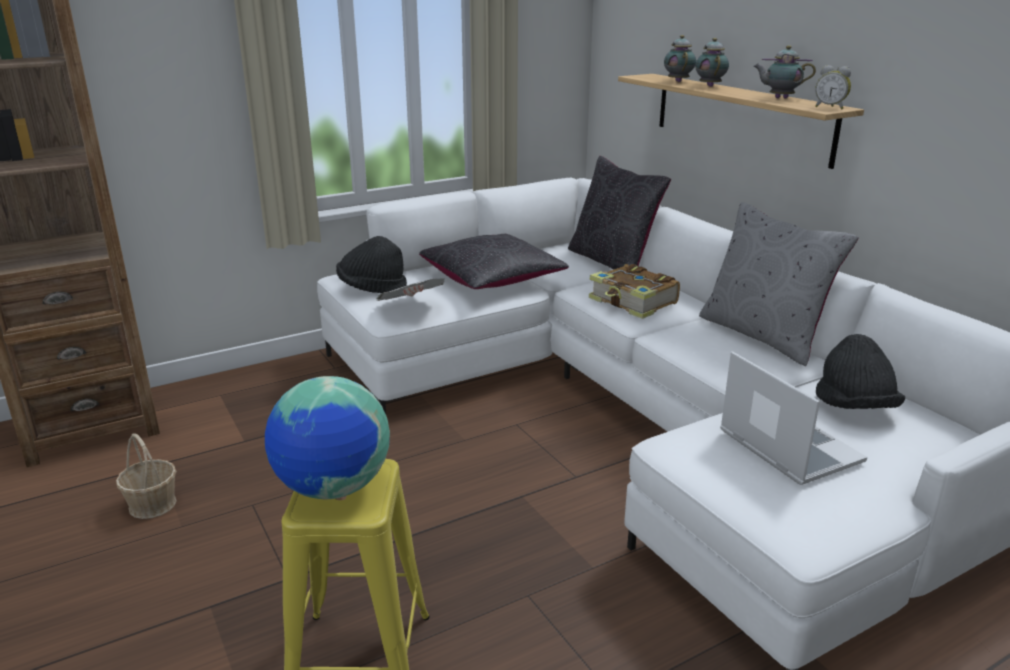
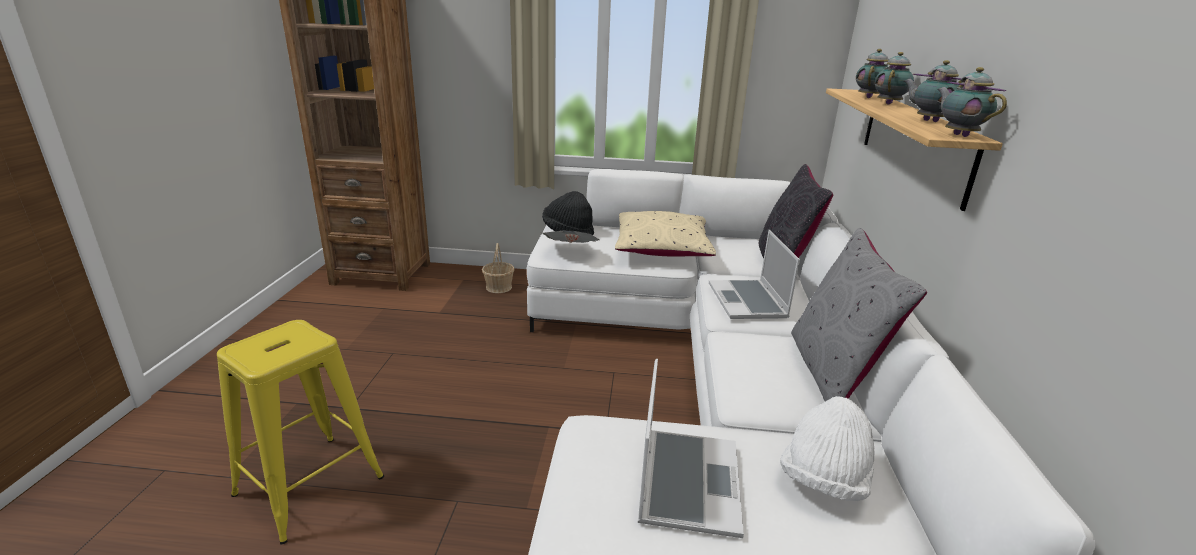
camera: 35 degrees right, 0 degrees up
basket [116,434,177,519] -> basket moved to [482,243,515,293]
globe [265,376,390,499] -> none
black pillow [419,234,569,289] -> beige pillow [615,211,716,257]
book [589,264,680,319] -> laptop [709,230,800,319]
alarm clock [815,65,851,109] -> teapot [937,67,1007,137]
black hat [816,334,905,409] -> white hat [780,396,875,501]

